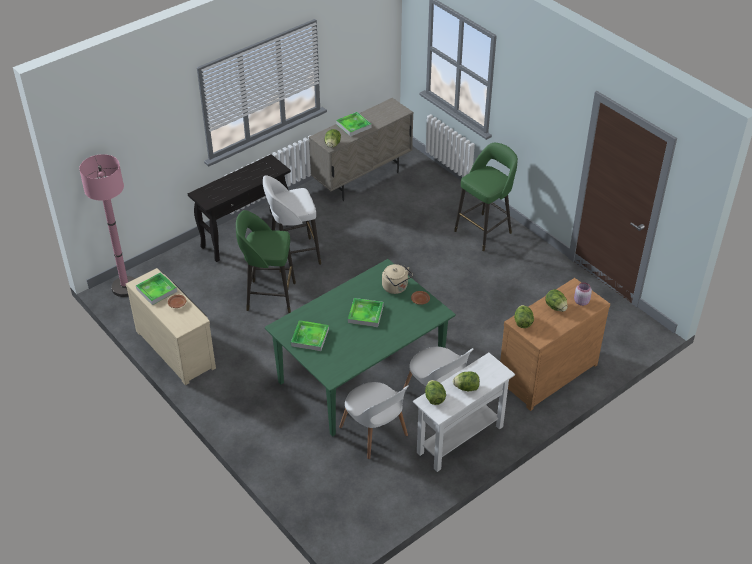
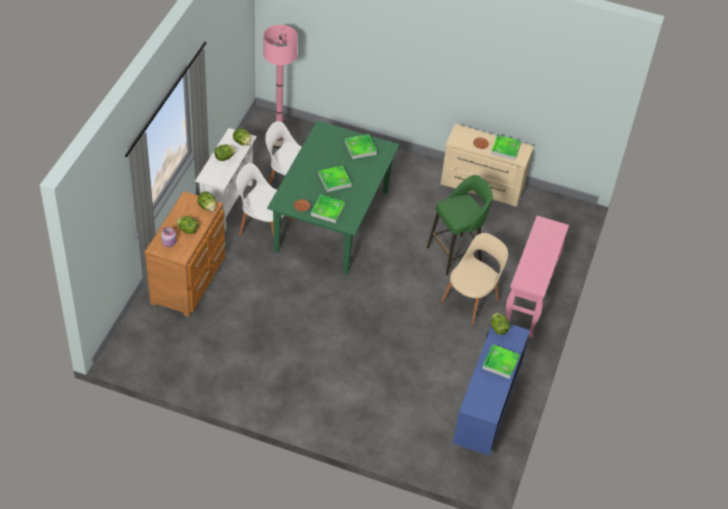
camera: 145 degrees right, 5 degrees up
pink floor lamp [79,154,135,297] -> pink floor lamp moved to [263,25,298,149]
black console table [188,154,291,262] -> pink console table [506,216,569,338]
white stool [263,175,321,273] -> beige chair [440,233,508,325]
beige cabinet [309,98,413,201] -> blue cabinet [453,324,530,456]
beige kettle [382,264,413,294] -> tray [311,195,345,223]
green stool [454,143,518,251] -> none

